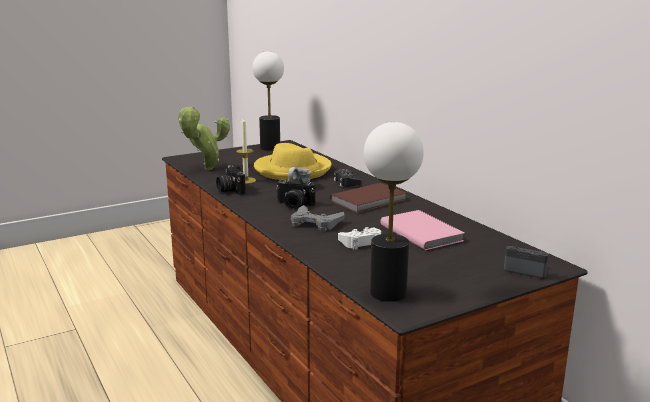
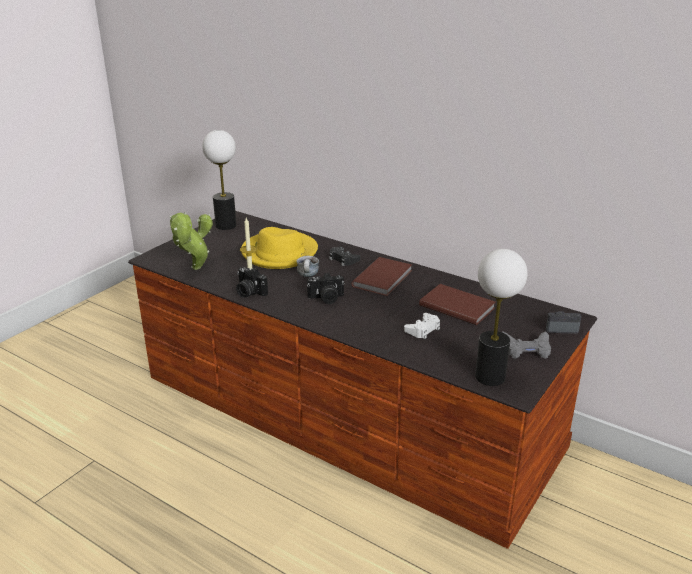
camera: 25 degrees left, 10 degrees up
grey game controller [291,205,345,232] -> grey game controller moved to [502,331,551,359]
pink book [380,210,464,250] -> brown book [419,284,495,325]

